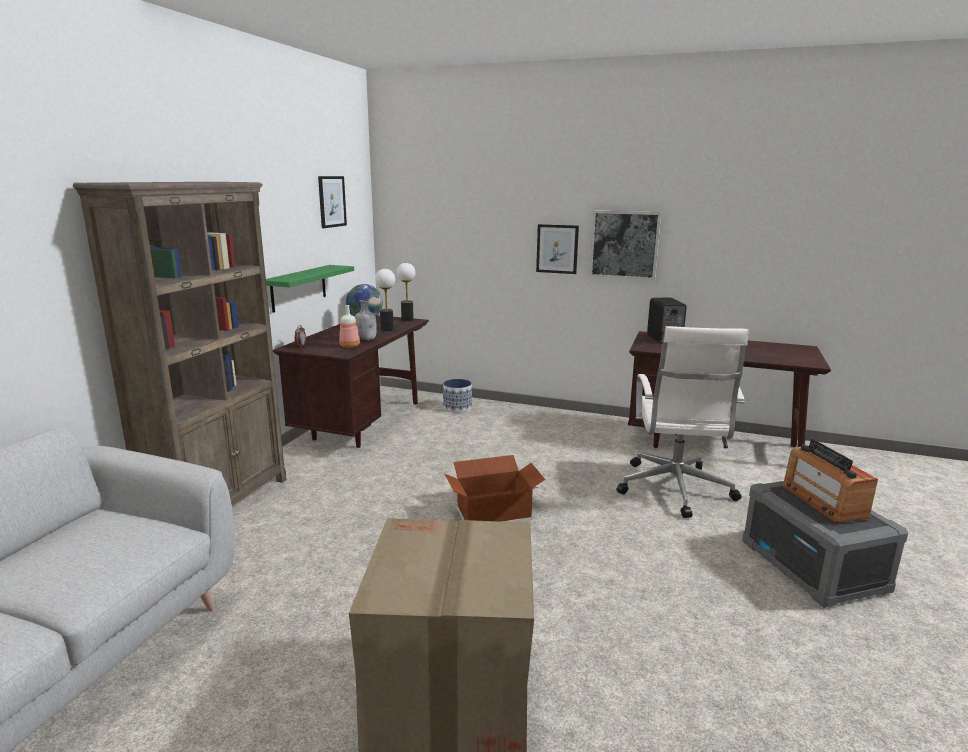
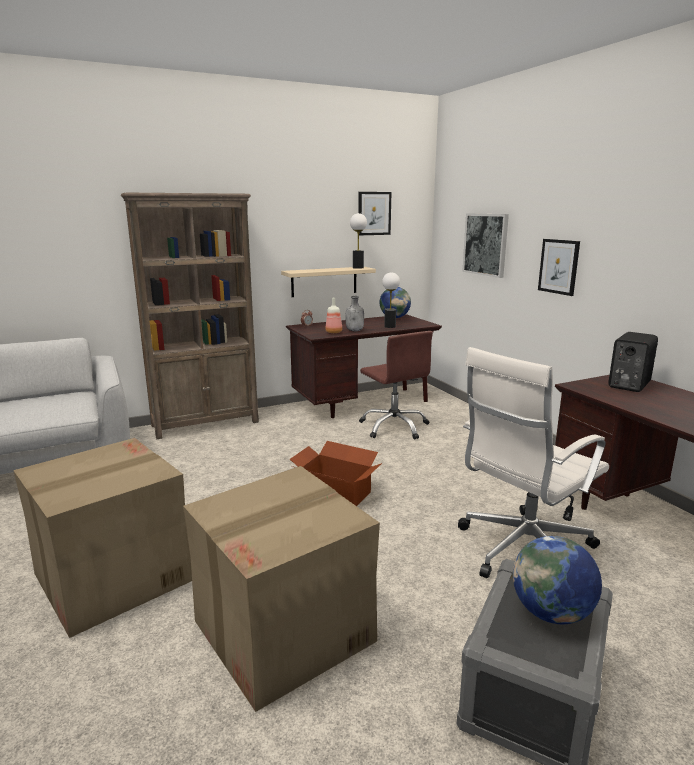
camera: 45 degrees right, 0 degrees up
green shelf [266,265,354,313] -> beige shelf [281,267,376,297]
table lamp [397,263,415,321] -> table lamp moved to [350,213,367,269]
planter [443,379,472,413] -> none
picture [589,210,661,280] -> picture moved to [462,213,509,278]
radio [782,439,878,523] -> globe [513,536,602,624]
none -> cardboard box [183,466,380,712]
none -> brown office chair [359,331,433,439]

